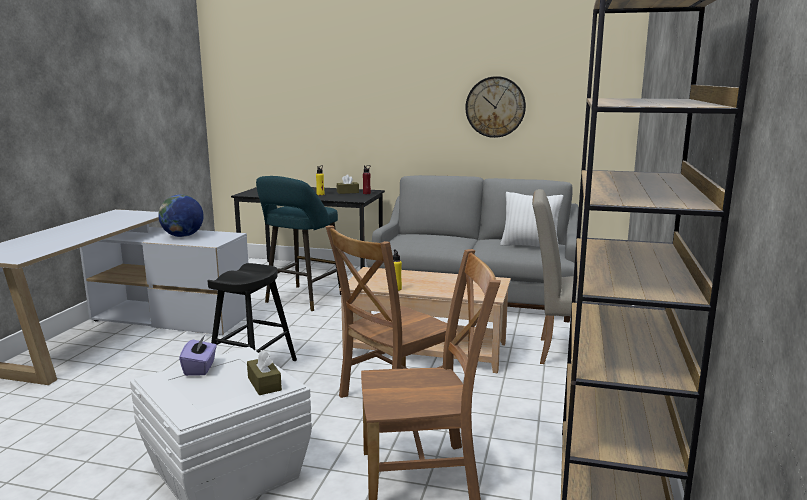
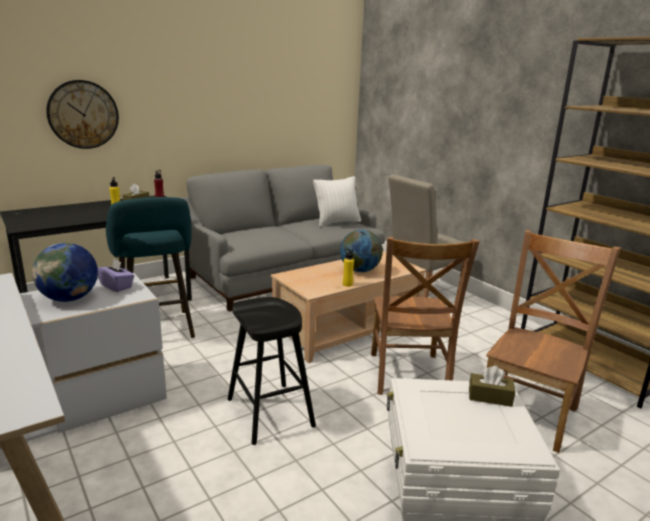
camera: 50 degrees left, 5 degrees up
purple tissue box [179,335,217,376] -> purple tissue box moved to [97,259,134,292]
wall clock [465,76,526,138] -> wall clock moved to [46,80,119,149]
none -> globe [340,230,383,272]

